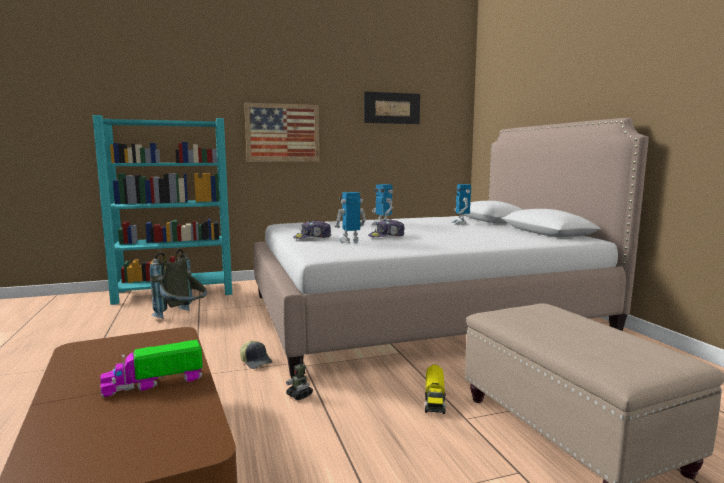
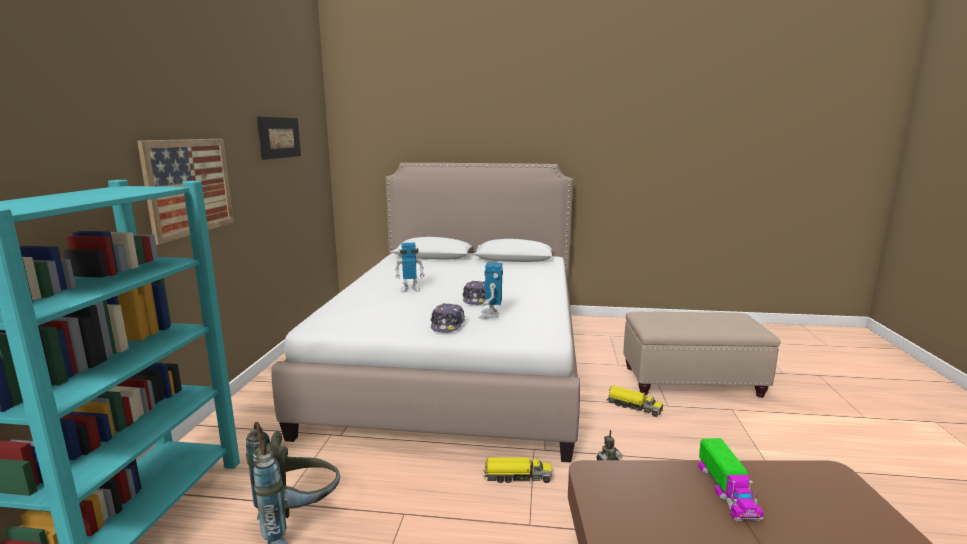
camera: 65 degrees left, 5 degrees up
cap [240,341,272,369] -> toy truck [485,458,552,483]
toy robot [451,184,471,225] -> none

